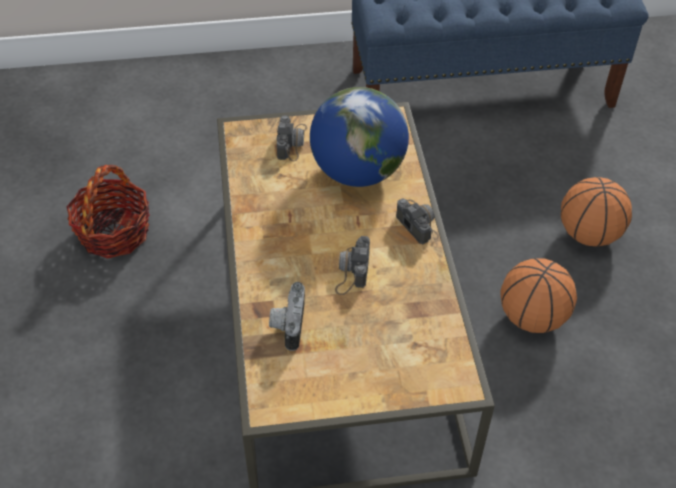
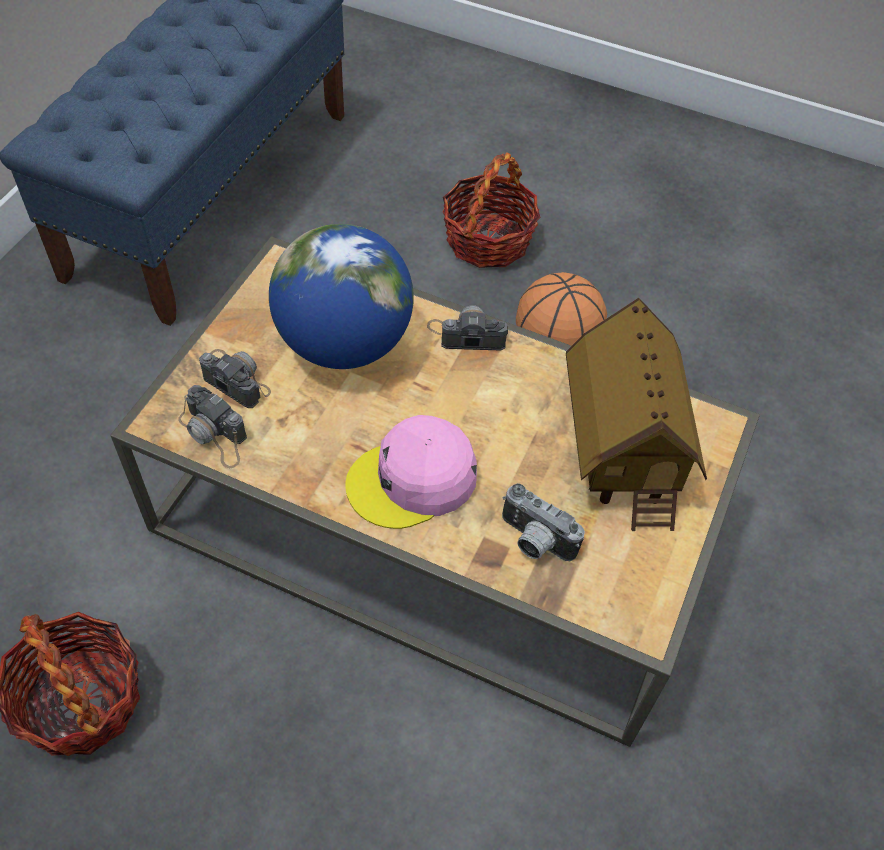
camera: 60 degrees left, 5 degrees up
camera [335,236,370,295] -> camera moved to [178,385,247,468]
basketball [561,177,632,247] -> basket [443,152,540,268]
none -> pink cap [346,415,477,529]
none -> toy house [566,298,707,531]

